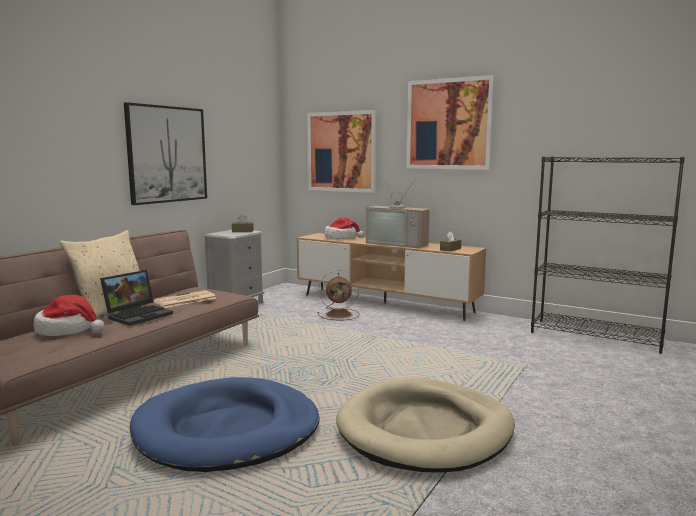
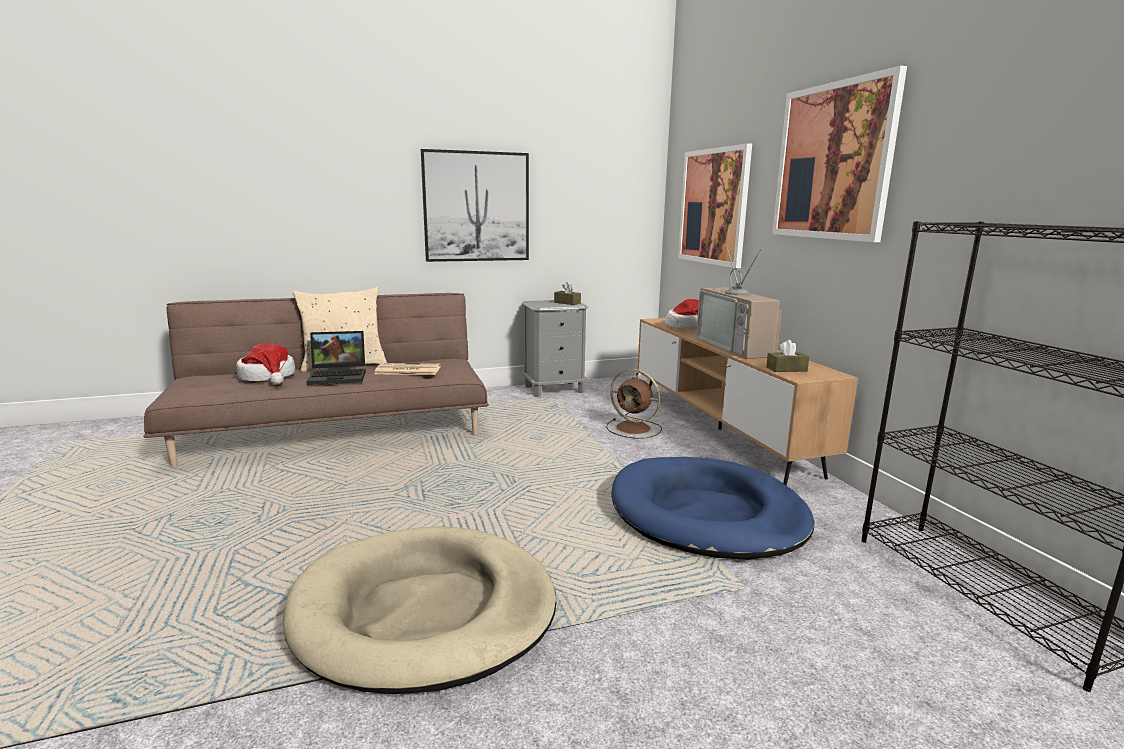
camera: 40 degrees right, 5 degrees up
blue dog bed [130,377,320,472] -> blue dog bed moved to [612,457,814,560]

